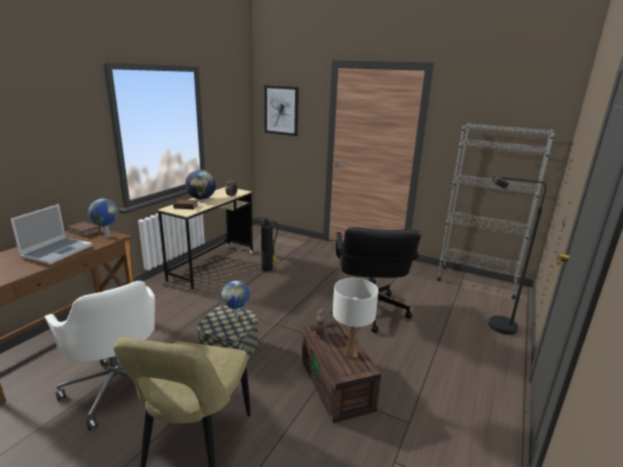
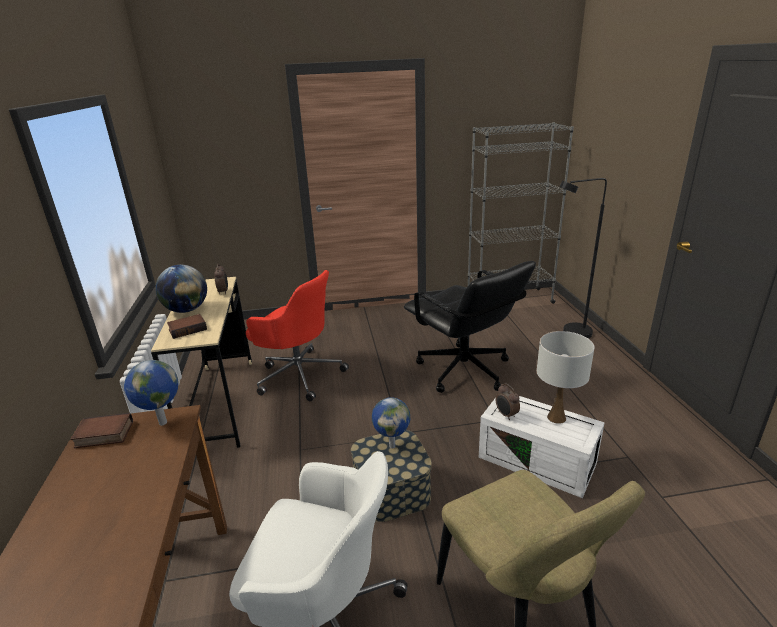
camera: 35 degrees left, 5 degrees up
laptop [11,204,93,265] -> none
fire extinguisher [257,217,278,272] -> red office chair [246,270,349,401]
picture [264,85,299,136] -> none
brown storage box [302,321,381,423] -> white storage box [479,396,605,498]

